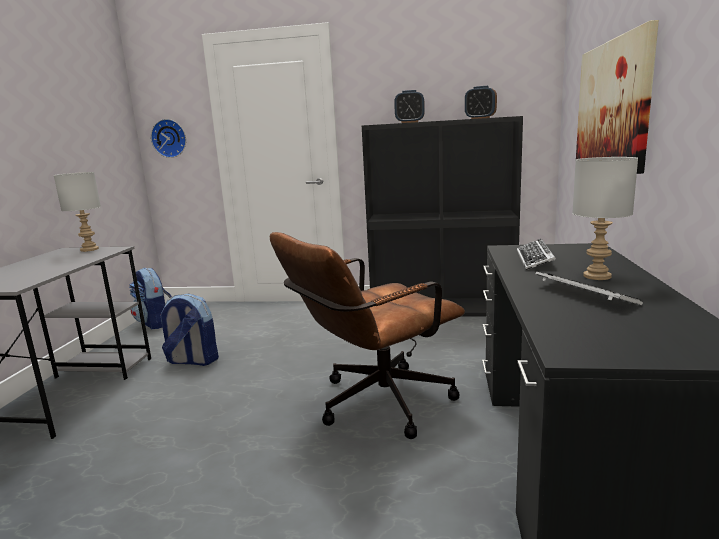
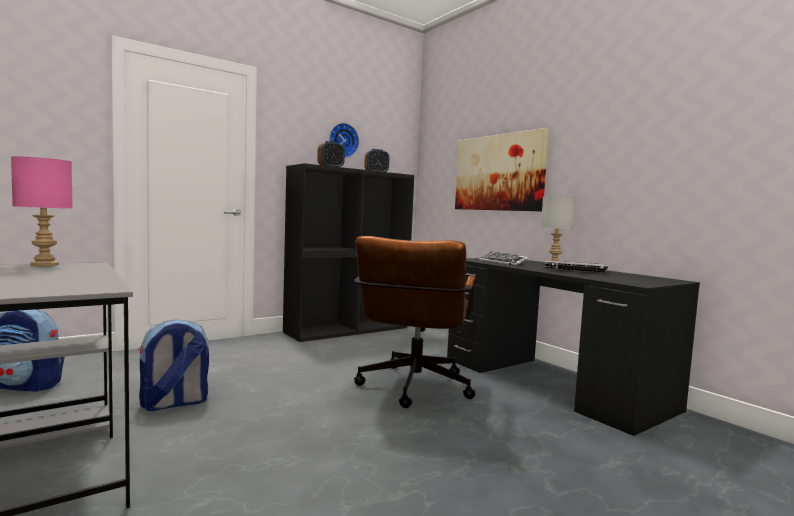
camera: 45 degrees left, 10 degrees down
grey table lamp [54,172,101,252] -> pink table lamp [11,156,73,266]
wall clock [151,119,186,158] -> wall clock moved to [329,123,359,158]

